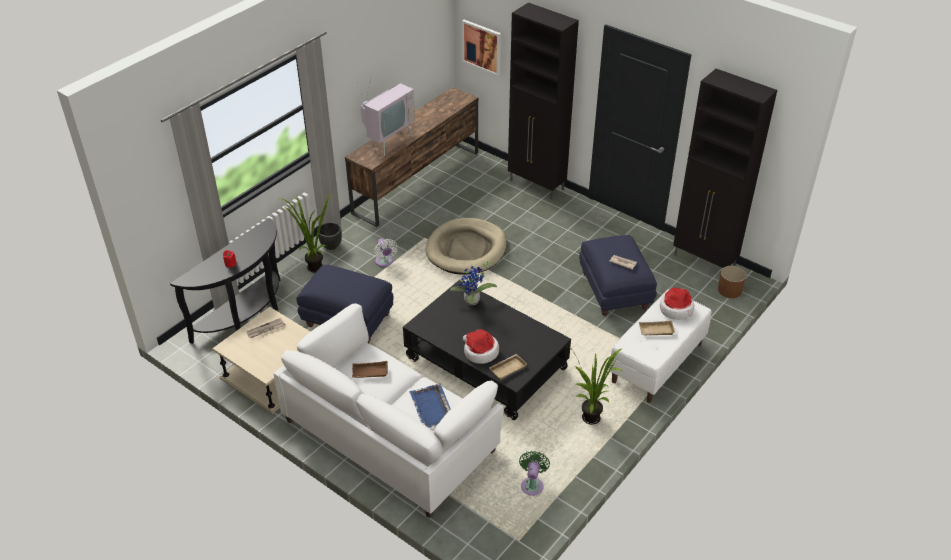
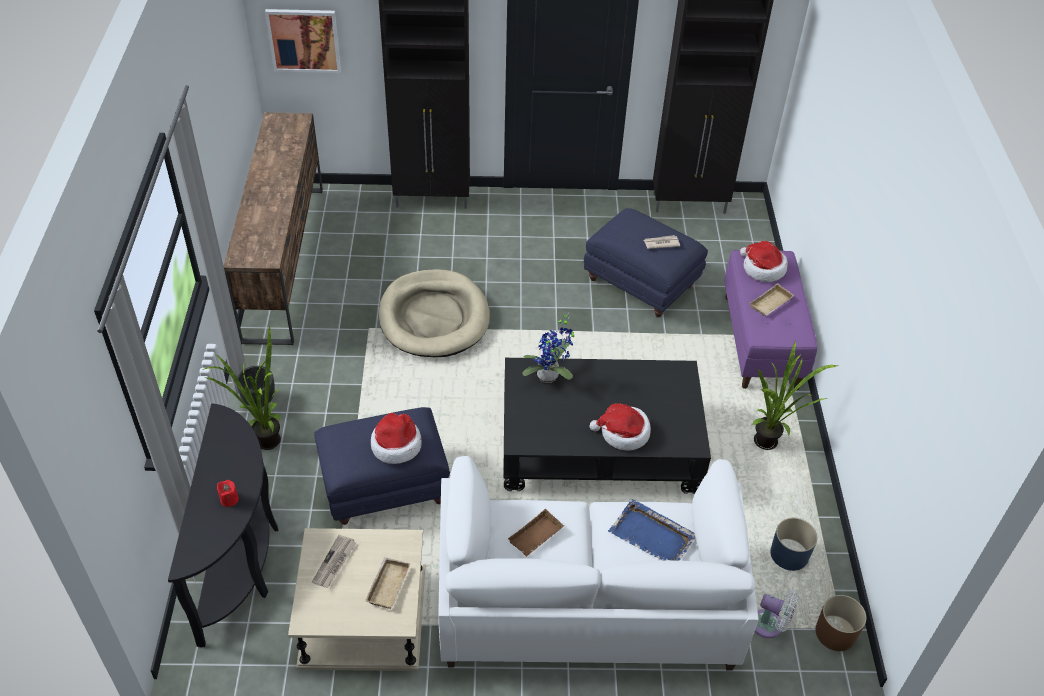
camera: 40 degrees left, 5 degrees up
television [357,79,415,156] -> none
white fan [374,238,398,267] -> white fan moved to [755,590,799,638]
beige tray [489,354,527,380] -> beige tray moved to [365,557,410,609]
green fan [519,451,550,496] -> blue planter [770,518,817,571]
white bench [609,289,711,403] -> purple bench [724,250,817,390]
brown planter [718,266,746,298] -> brown planter moved to [815,595,867,651]
none -> hat [371,413,422,464]

